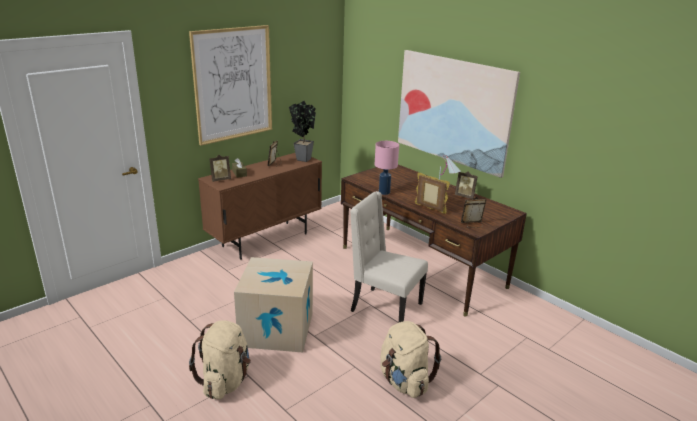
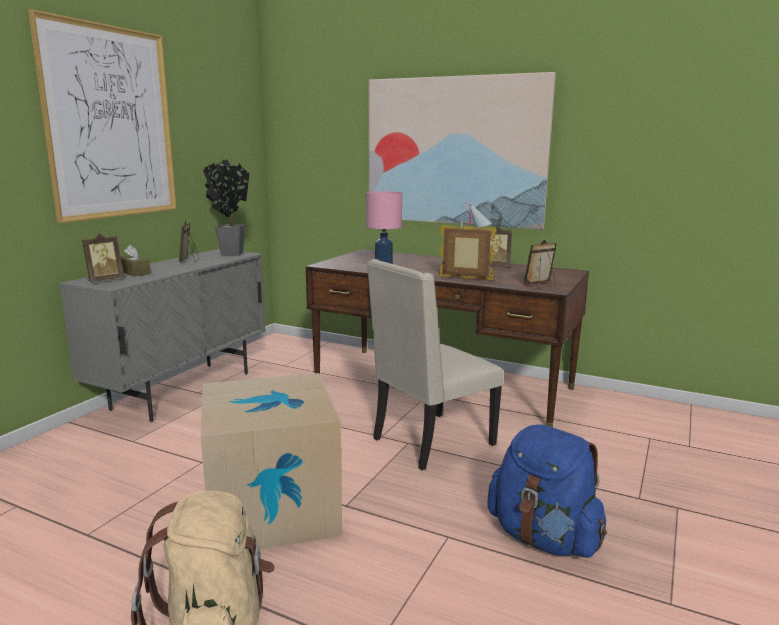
camera: 20 degrees left, 10 degrees down
brown cabinet [198,153,322,260] -> grey cabinet [59,249,266,422]
beige chair [350,191,428,322] -> beige chair turned 45 degrees counterclockwise [367,259,503,470]
beige backpack [380,321,441,398] -> blue backpack [487,424,607,558]

